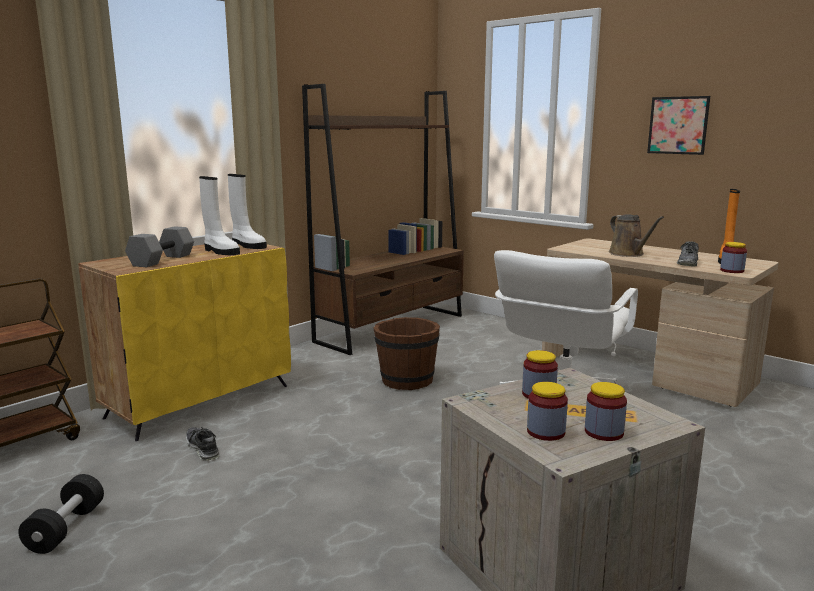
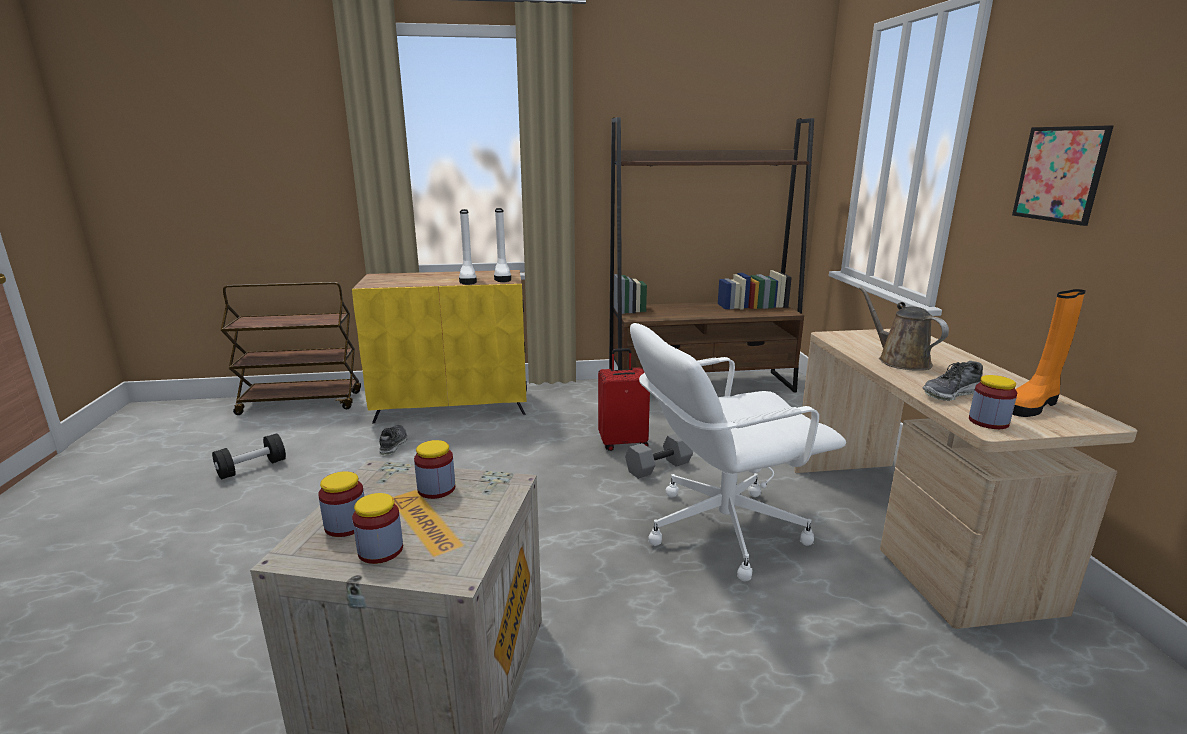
camera: 40 degrees right, 5 degrees up
grey dumbbell [125,226,194,267] -> grey dumbbell moved to [625,434,693,479]
brown bucket [373,317,440,390] -> red suitcase [598,348,650,451]
brown watering can [609,214,664,257] -> brown watering can turned 135 degrees clockwise [859,287,949,371]

